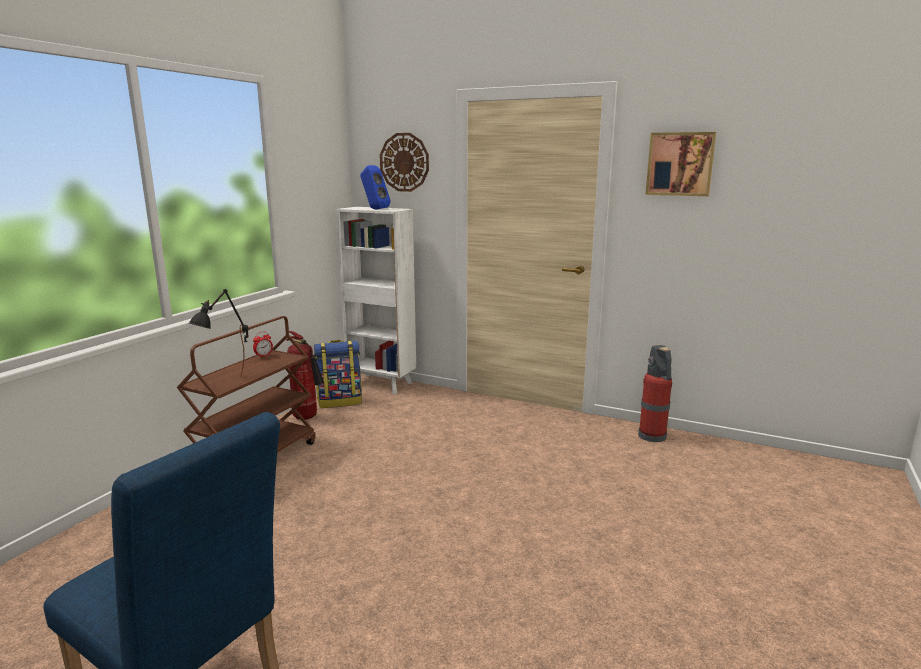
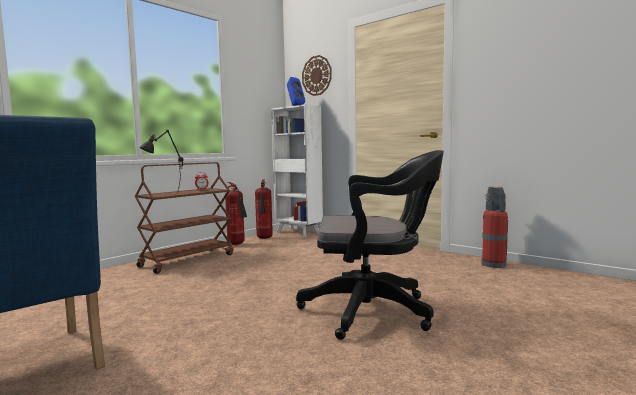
camera: 15 degrees right, 10 degrees down
backpack [314,340,362,408] -> fire extinguisher [255,179,273,239]
picture [646,132,716,196] -> none
none -> black office chair [296,150,444,340]

